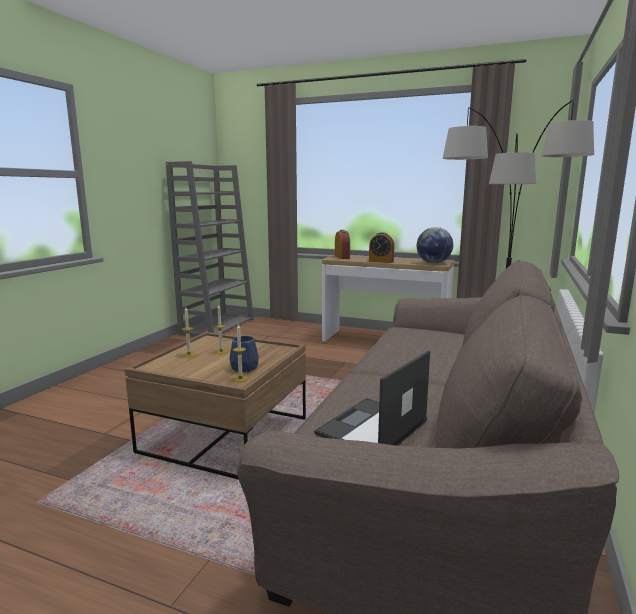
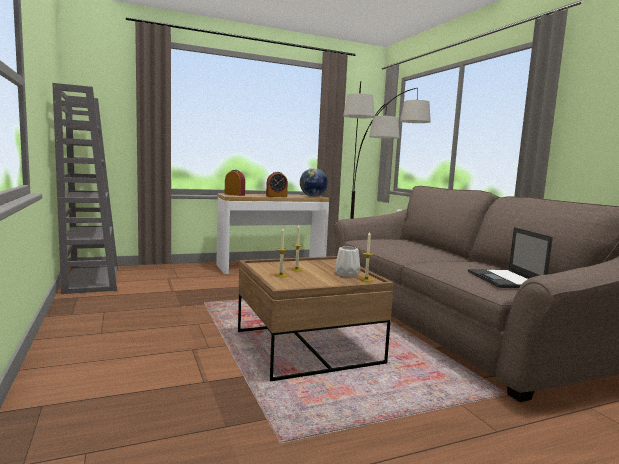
camera: 45 degrees left, 5 degrees down
blue vase [229,336,259,372] -> white vase [335,246,360,277]

